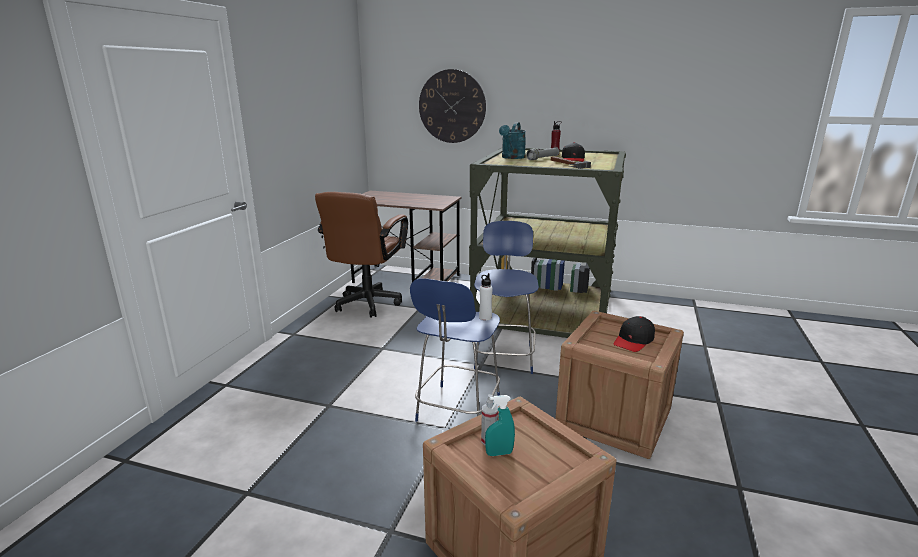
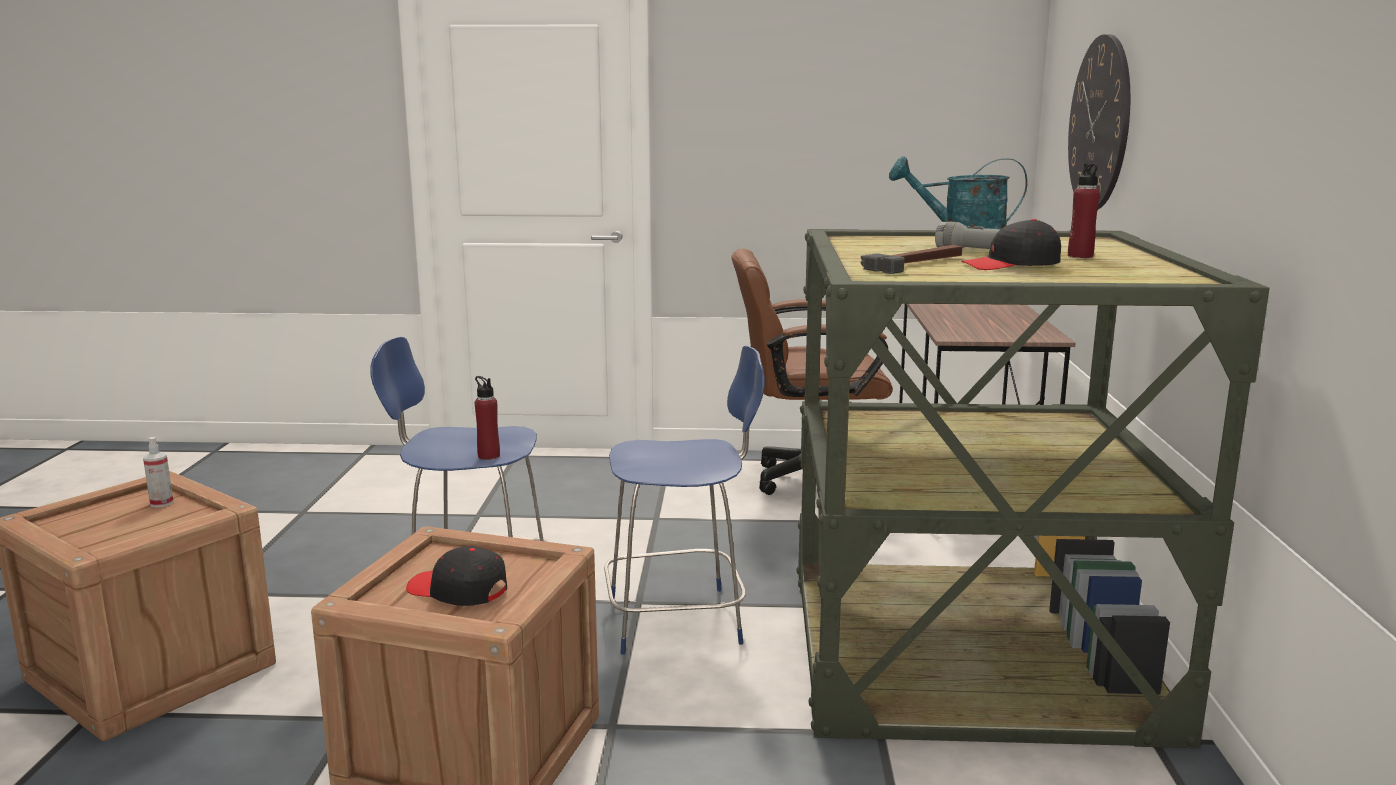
camera: 75 degrees right, 5 degrees down
white bottle [479,273,493,321] -> red bottle [475,376,500,460]
turquoise spray bottle [485,395,515,456] -> none

